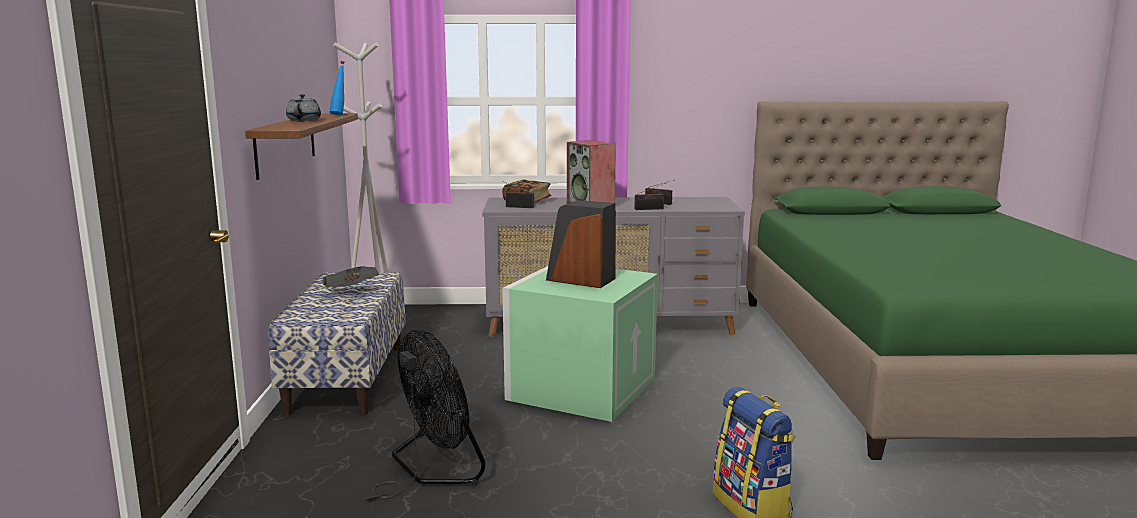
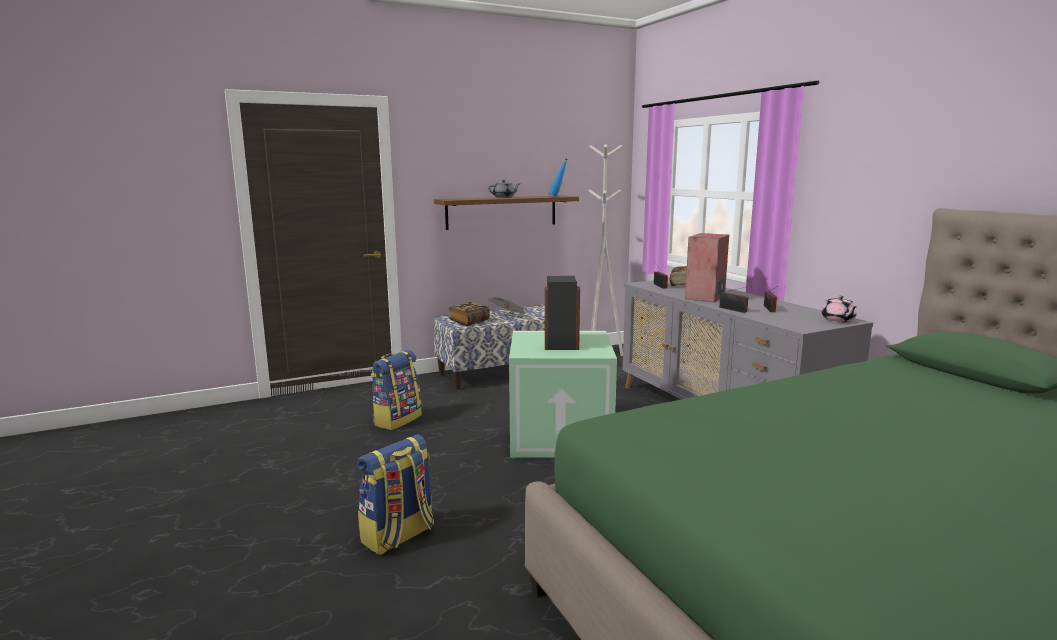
camera: 65 degrees right, 0 degrees up
black fan [363,330,485,502] -> backpack [371,350,422,430]
none -> book [448,302,490,326]
none -> pink teapot [822,296,857,322]

